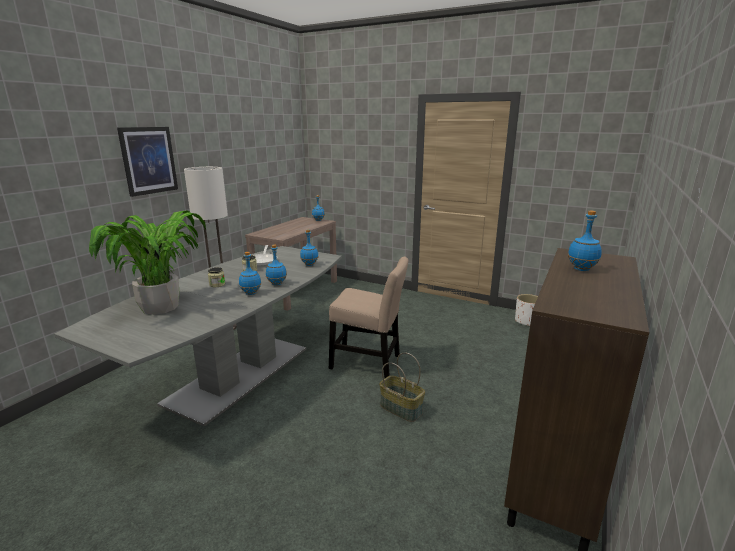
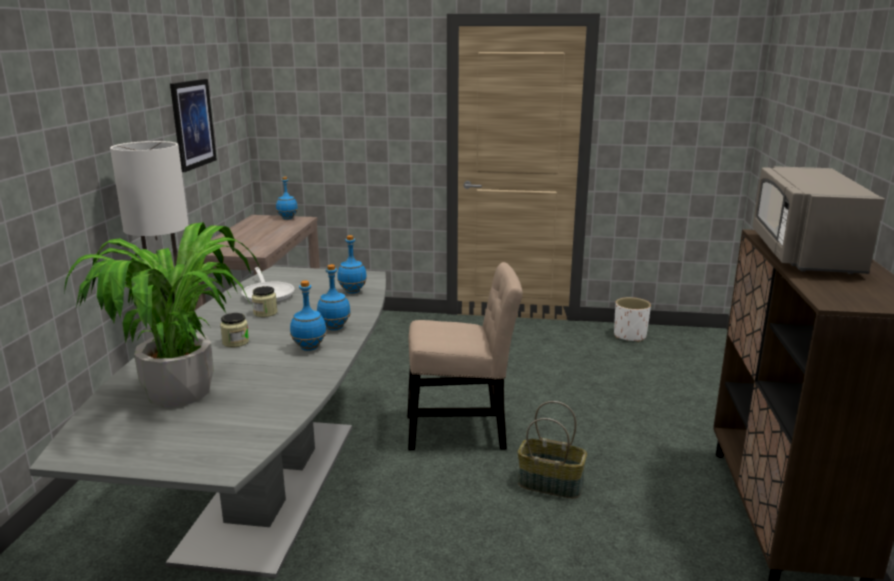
camera: 20 degrees left, 0 degrees up
picture [117,127,178,197] -> picture moved to [170,79,217,172]
blue bottle [568,211,602,271] -> grey microwave [753,166,885,274]

